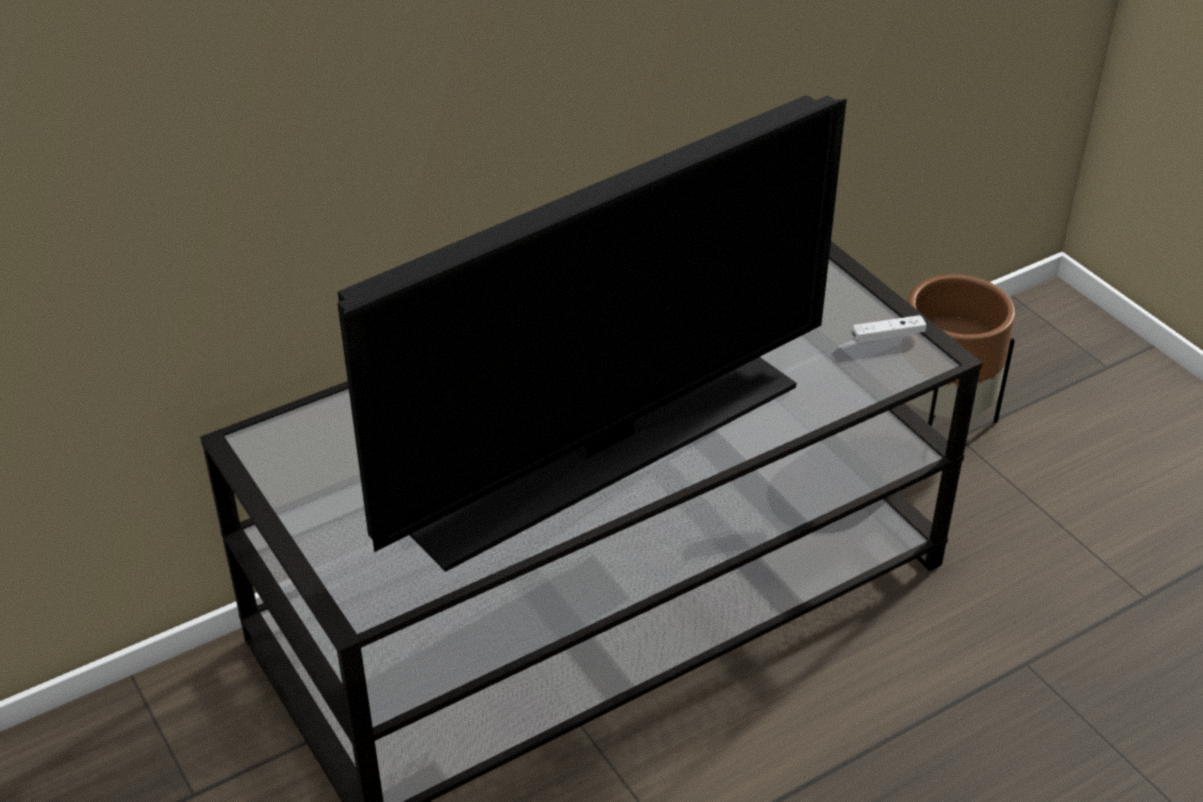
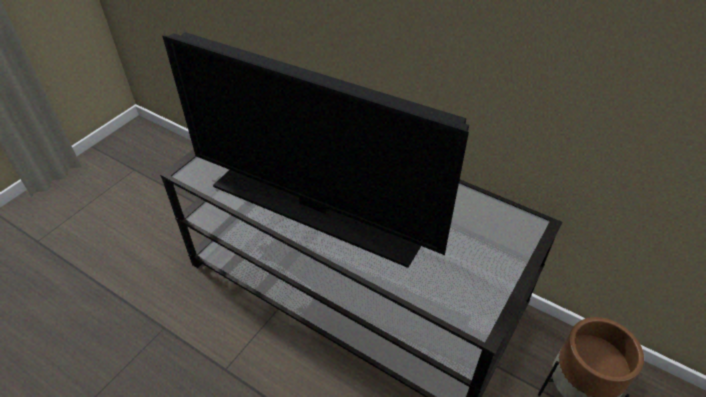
camera: 65 degrees right, 5 degrees up
white game controller [852,315,926,344] -> none

